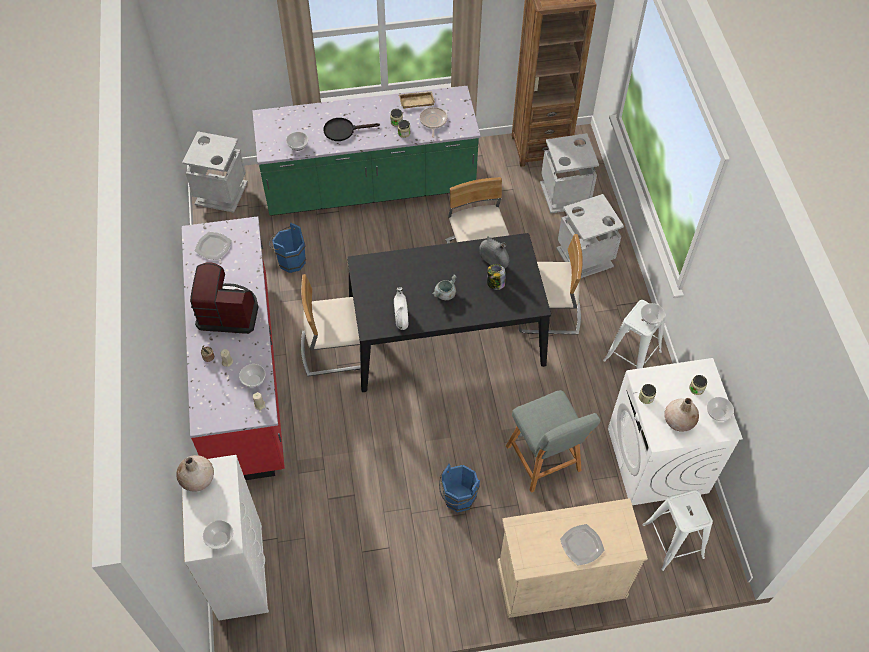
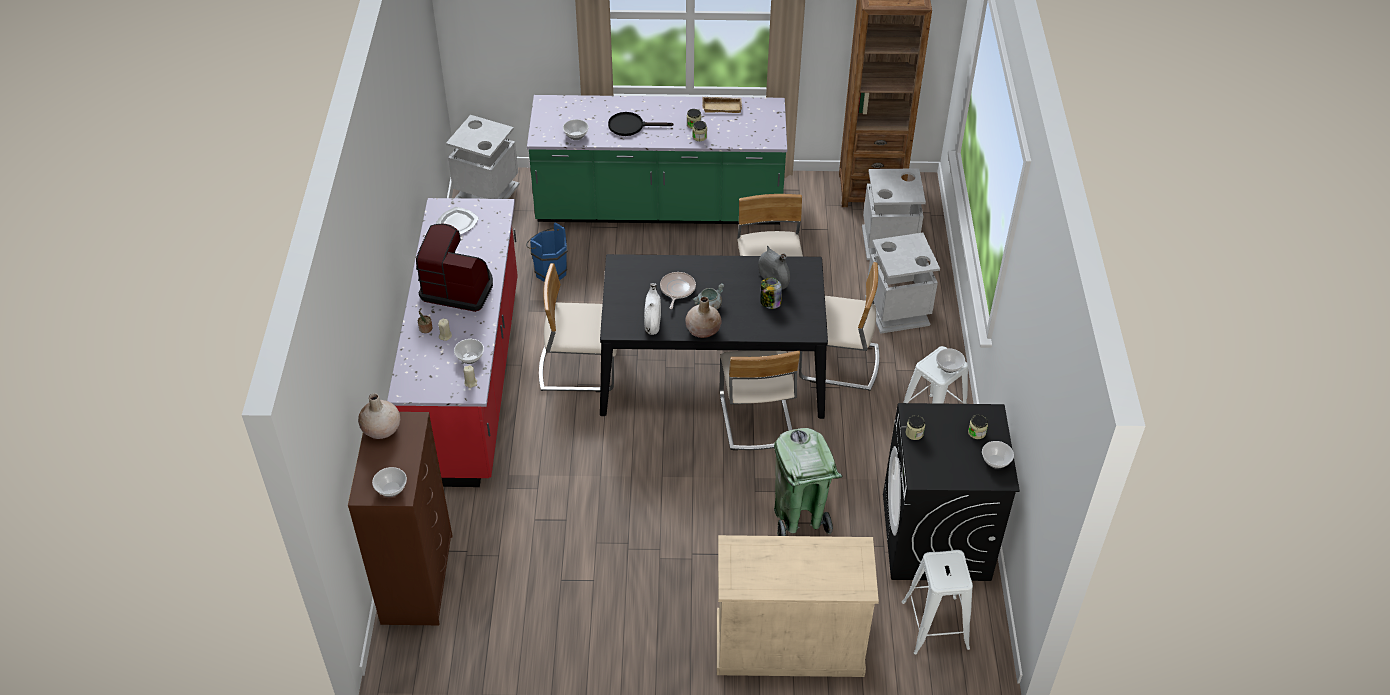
camera: 10 degrees right, 10 degrees down
white dresser [182,455,269,620] -> brown dresser [348,412,453,625]
frying pan [419,107,448,138] -> frying pan moved to [660,272,696,309]
blue bucket [439,464,480,512] -> none
grey stool [506,390,600,493] -> green trash can [774,428,843,536]
plate [560,524,605,566] -> none
white washing machine [608,358,743,505] -> black washing machine [883,403,1020,581]
beige vase [664,398,699,432] -> beige vase moved to [685,297,722,338]
none -> beige chair [720,350,800,450]

